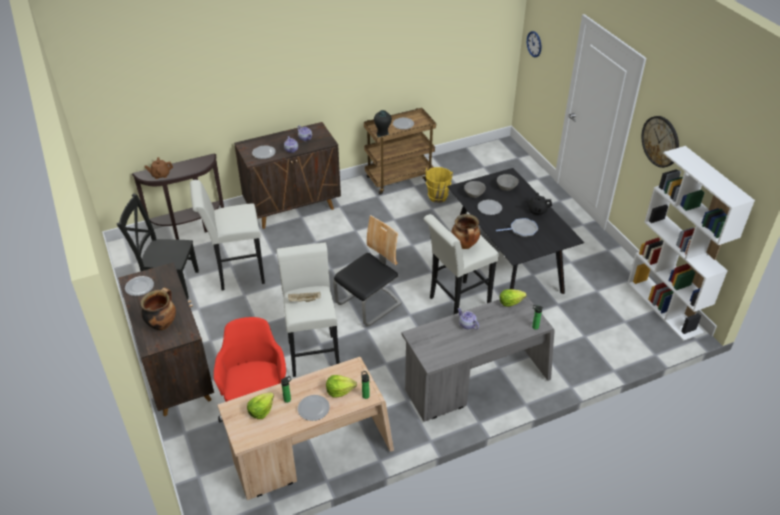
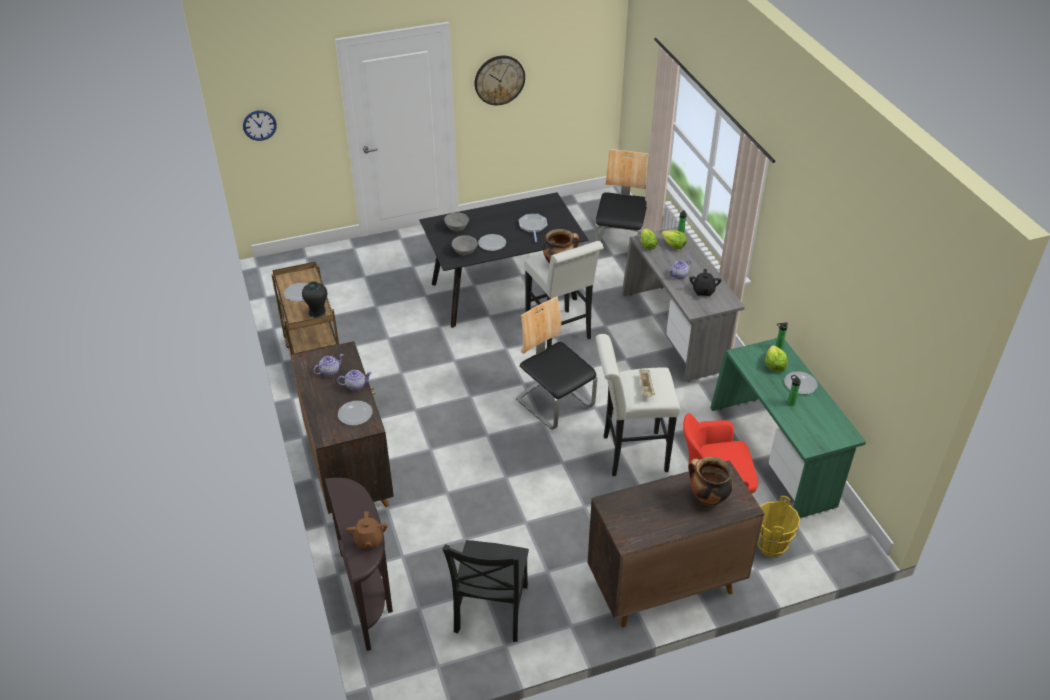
camera: 85 degrees left, 0 degrees up
plate [125,276,154,296] -> none
white stool [190,180,265,290] -> none
beige desk [217,357,394,500] -> green desk [711,338,866,518]
lettuce [247,392,274,419] -> lettuce moved to [661,230,687,249]
yellow bucket [426,167,453,203] -> yellow bucket moved to [757,496,800,557]
black teapot [525,192,552,215] -> black teapot moved to [689,269,721,296]
white bookcase [628,146,755,341] -> none
none -> chair [595,149,648,242]

